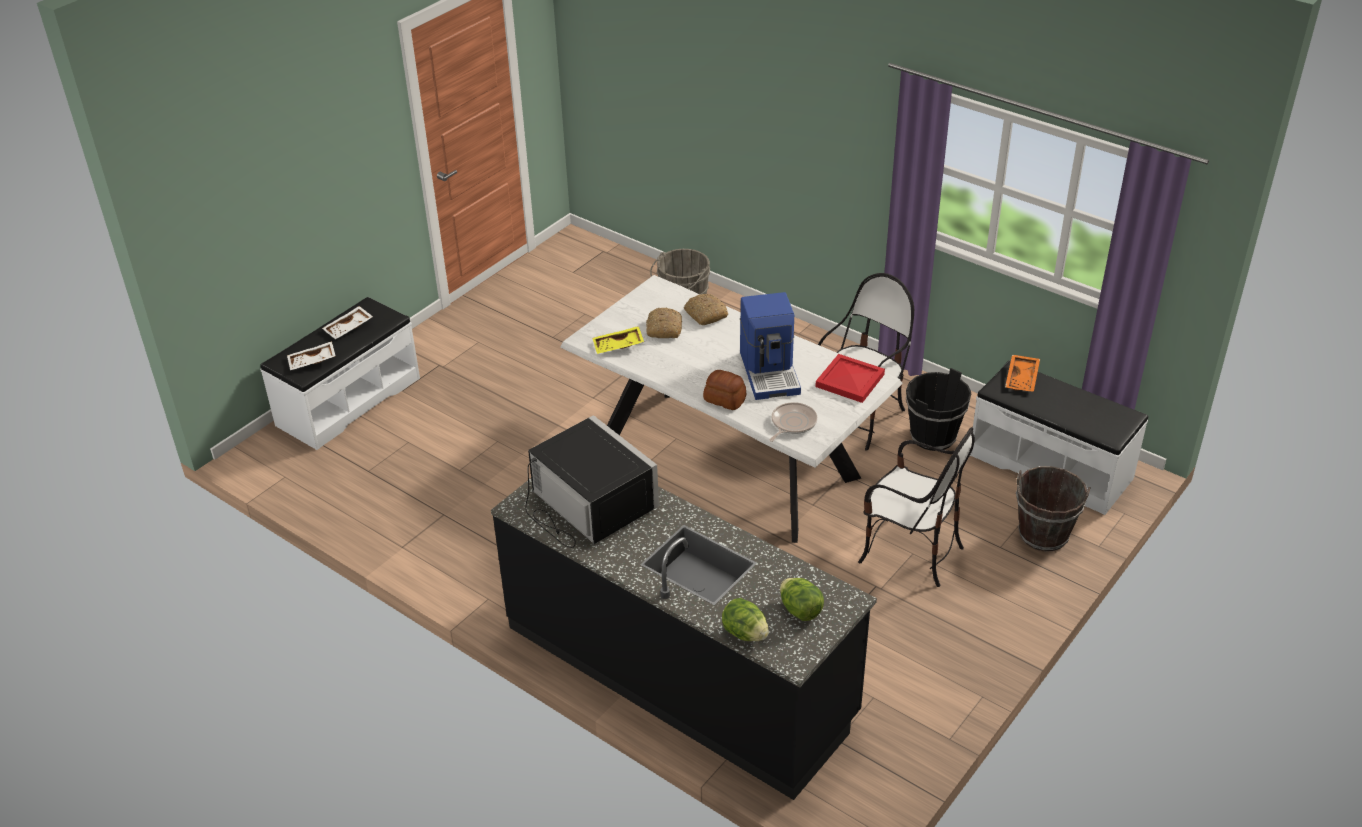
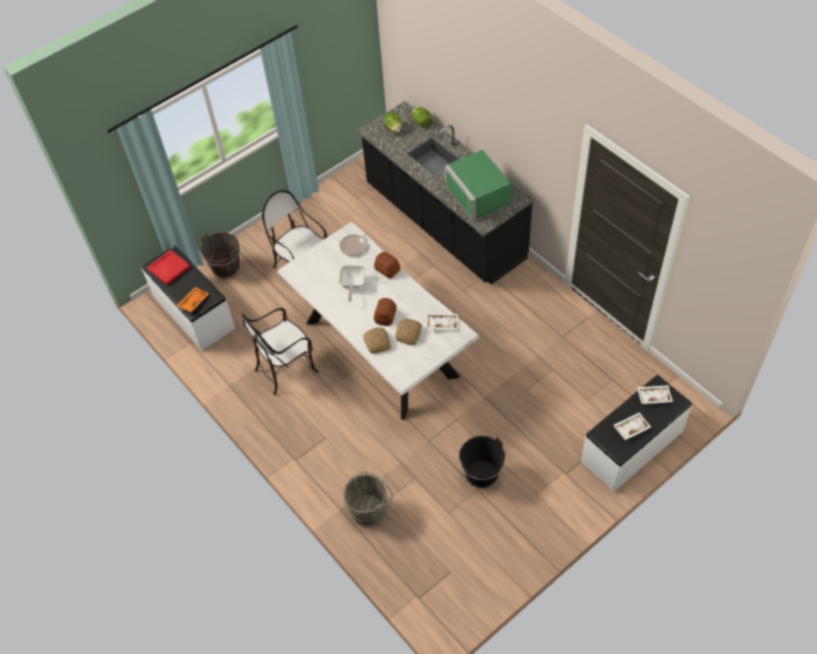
camera: 165 degrees left, 15 degrees up
black microwave [525,415,659,548] -> green microwave [445,150,515,221]
yellow tray [592,326,644,354] -> white tray [426,313,458,330]
coffee machine [740,292,801,400] -> frying pan [339,265,366,302]
red tray [815,354,885,403] -> red tray moved to [147,250,190,285]
black bucket [906,368,972,451] -> black bucket moved to [459,436,505,489]
none -> bread [374,298,397,326]

